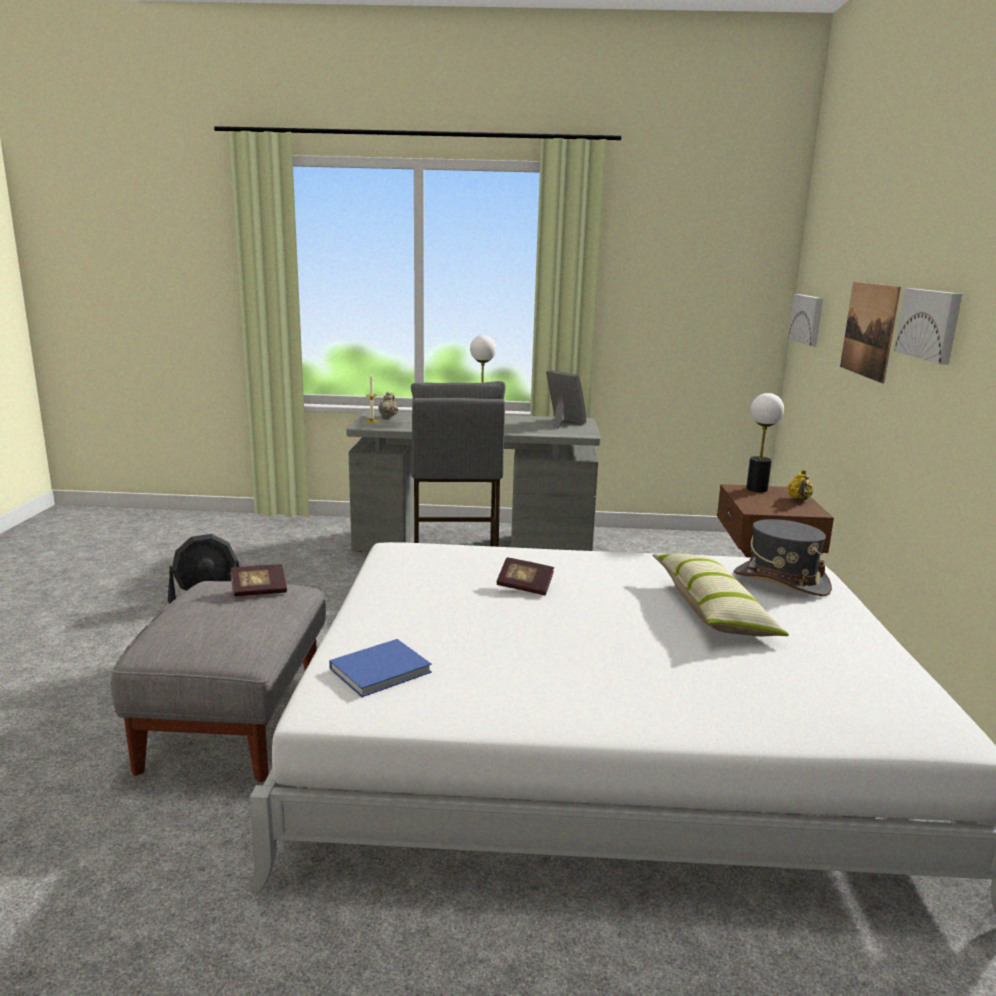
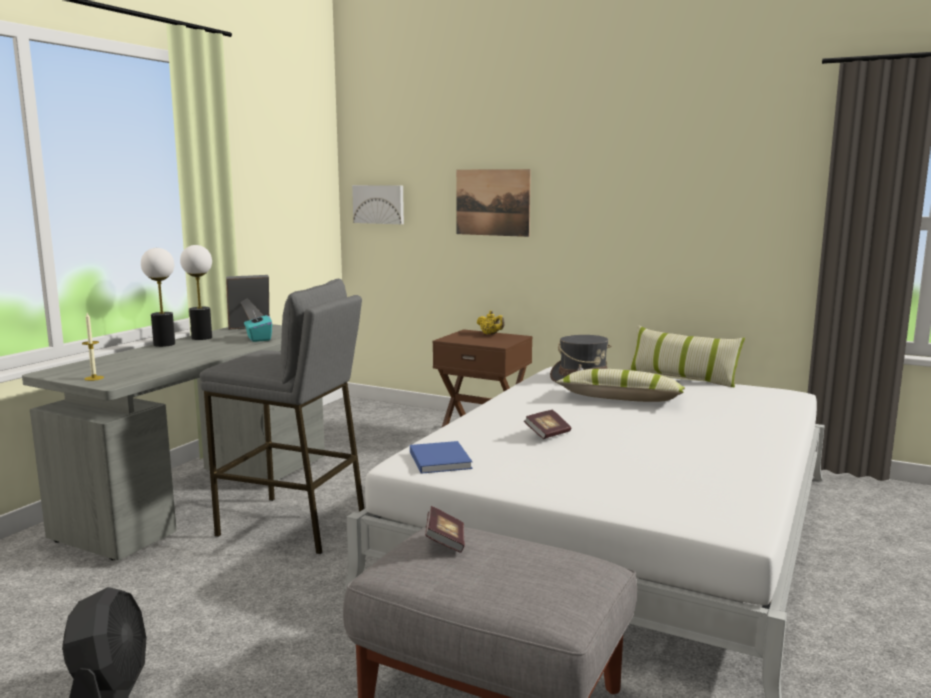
camera: 65 degrees left, 5 degrees down
blue book [329,639,432,697] -> blue book moved to [410,441,472,474]
beige teapot [378,392,398,418] -> none
table lamp [746,393,784,492] -> table lamp moved to [180,245,212,340]
picture [894,288,962,365] -> none
none -> turquoise tissue box [244,311,272,342]
none -> pillow [627,325,745,387]

